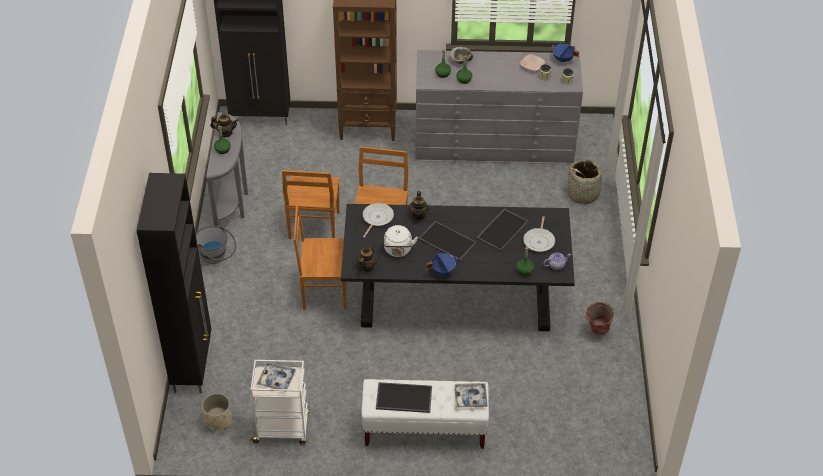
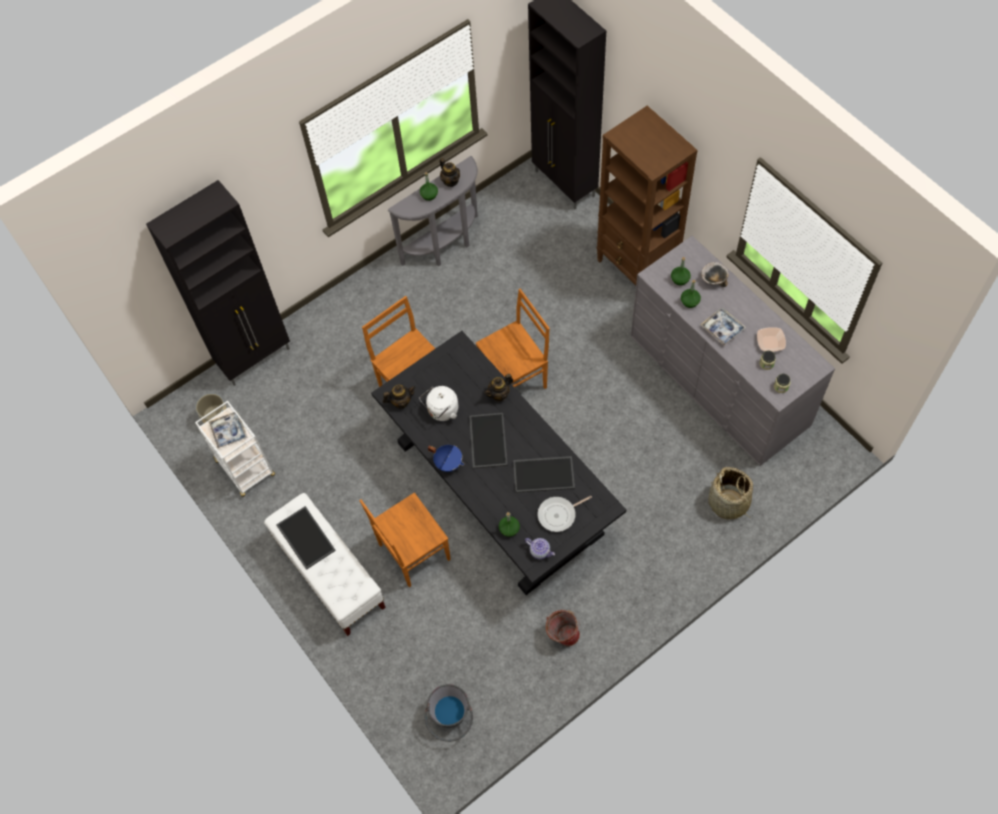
camera: 55 degrees right, 15 degrees up
grey bucket [196,226,236,264] -> grey bucket moved to [425,684,473,742]
brown chair [282,170,340,239] -> brown chair moved to [359,493,451,587]
frying pan [363,203,394,238] -> none
tray [455,383,488,408] -> tray moved to [700,308,746,346]
blue cooking pot [552,44,579,62] -> none

